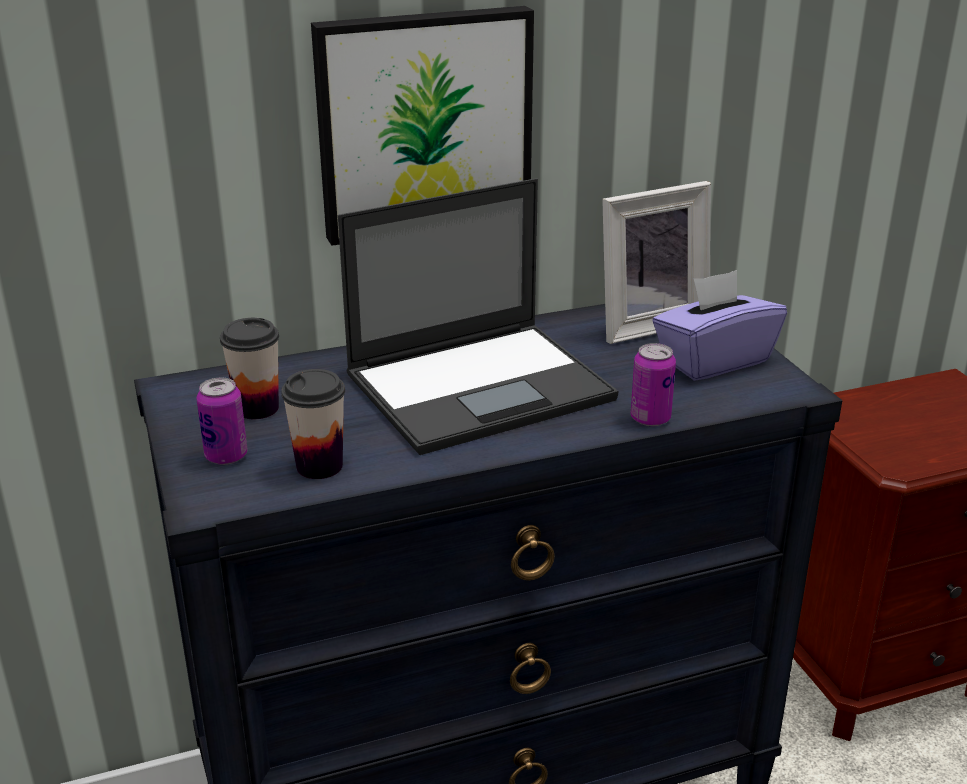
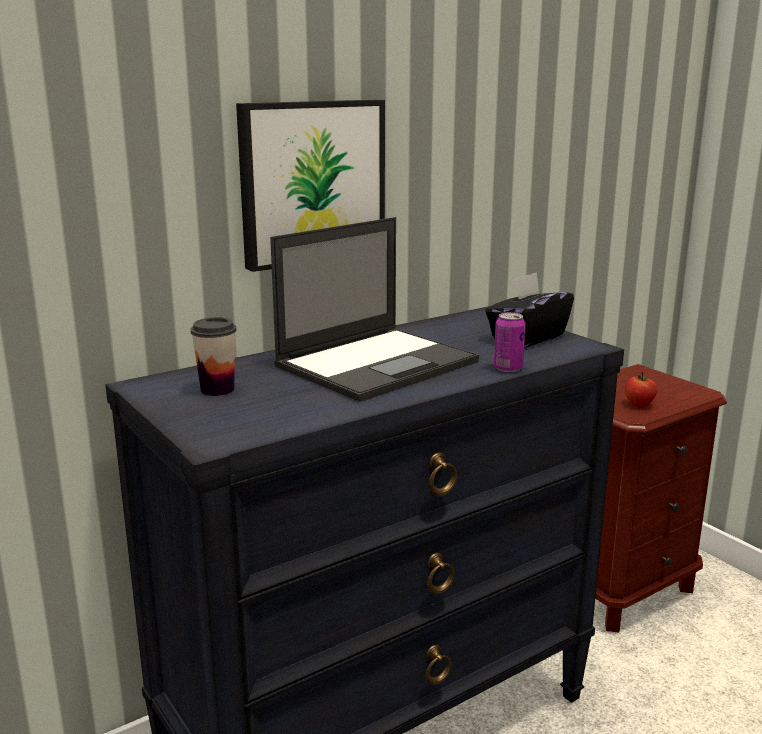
camera: 15 degrees left, 10 degrees down
can [196,378,247,465] -> none
cup [281,369,345,479] -> none
picture frame [602,181,711,344] -> none
purple tissue box [652,270,787,381] -> black tissue box [485,272,574,348]
none -> apple [625,372,657,408]

